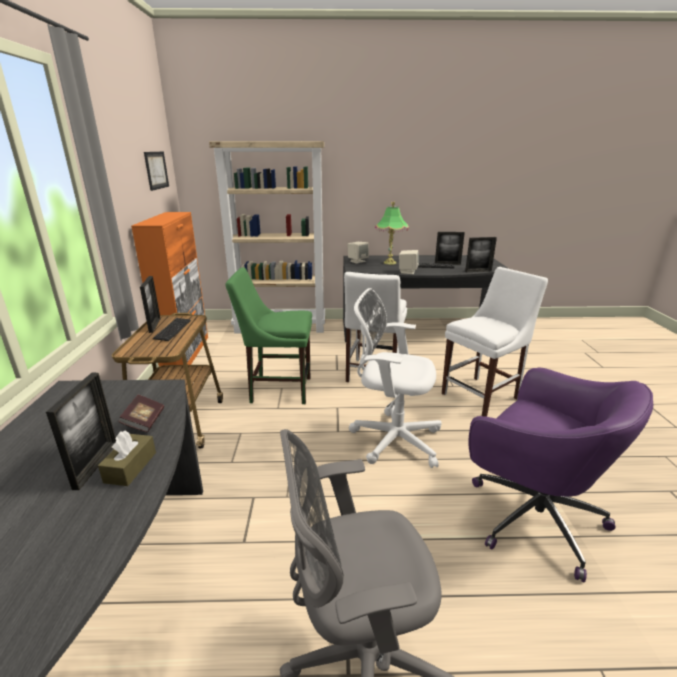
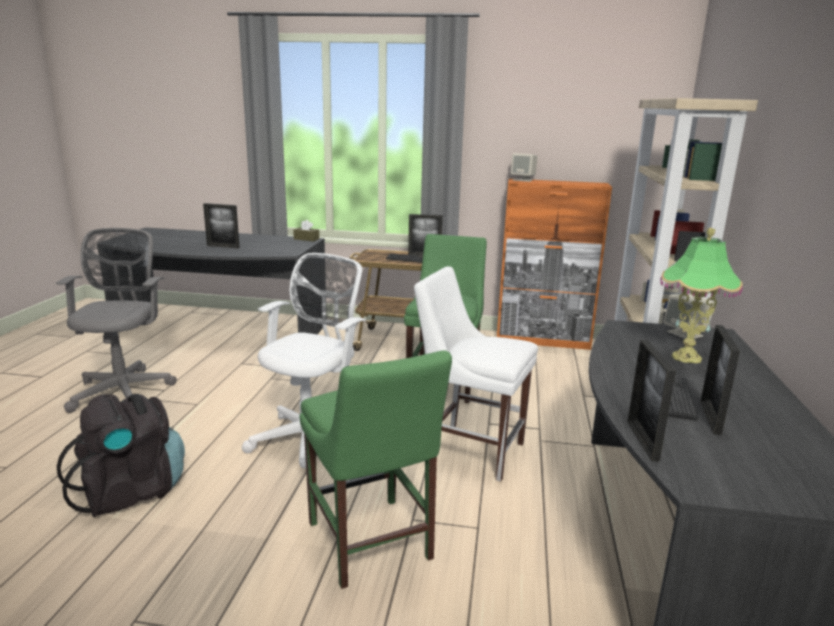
camera: 100 degrees right, 5 degrees down
brown tissue box [98,430,156,486] -> brown tissue box moved to [293,220,319,241]
book [118,395,164,432] -> none
picture [144,152,169,191] -> none
beige speaker [399,250,419,274] -> beige speaker moved to [511,153,538,182]
white chair [442,267,548,417] -> green chair [300,350,452,589]
purple office chair [468,368,654,582] -> black backpack [57,394,185,517]

